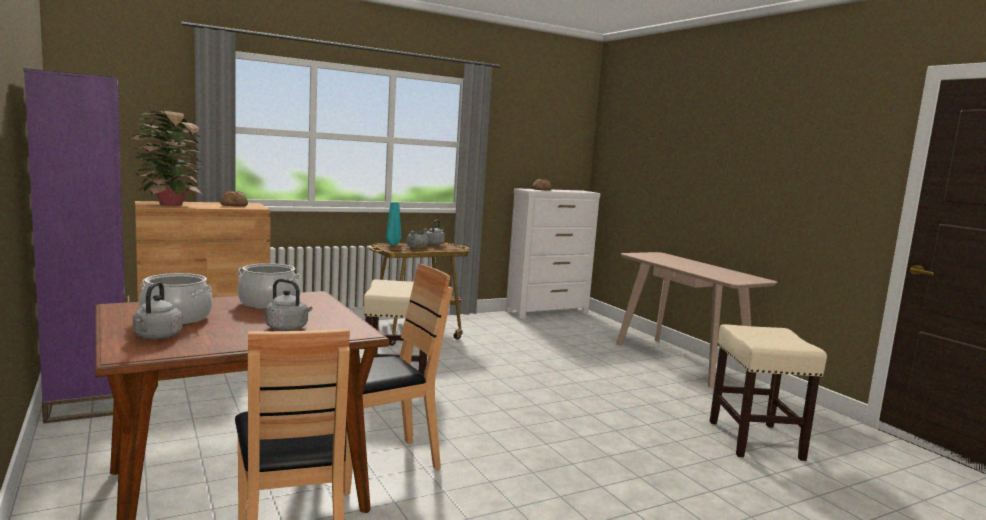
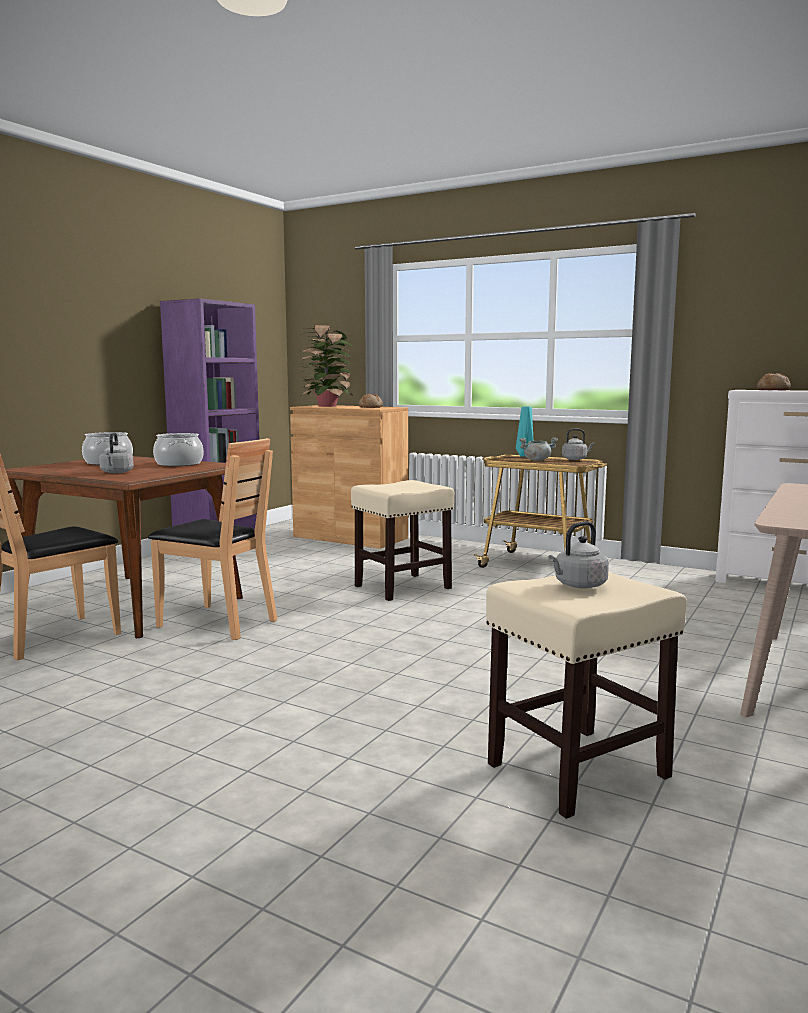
camera: 60 degrees right, 0 degrees up
grey kettle [133,282,182,340] -> grey kettle moved to [548,521,609,588]

